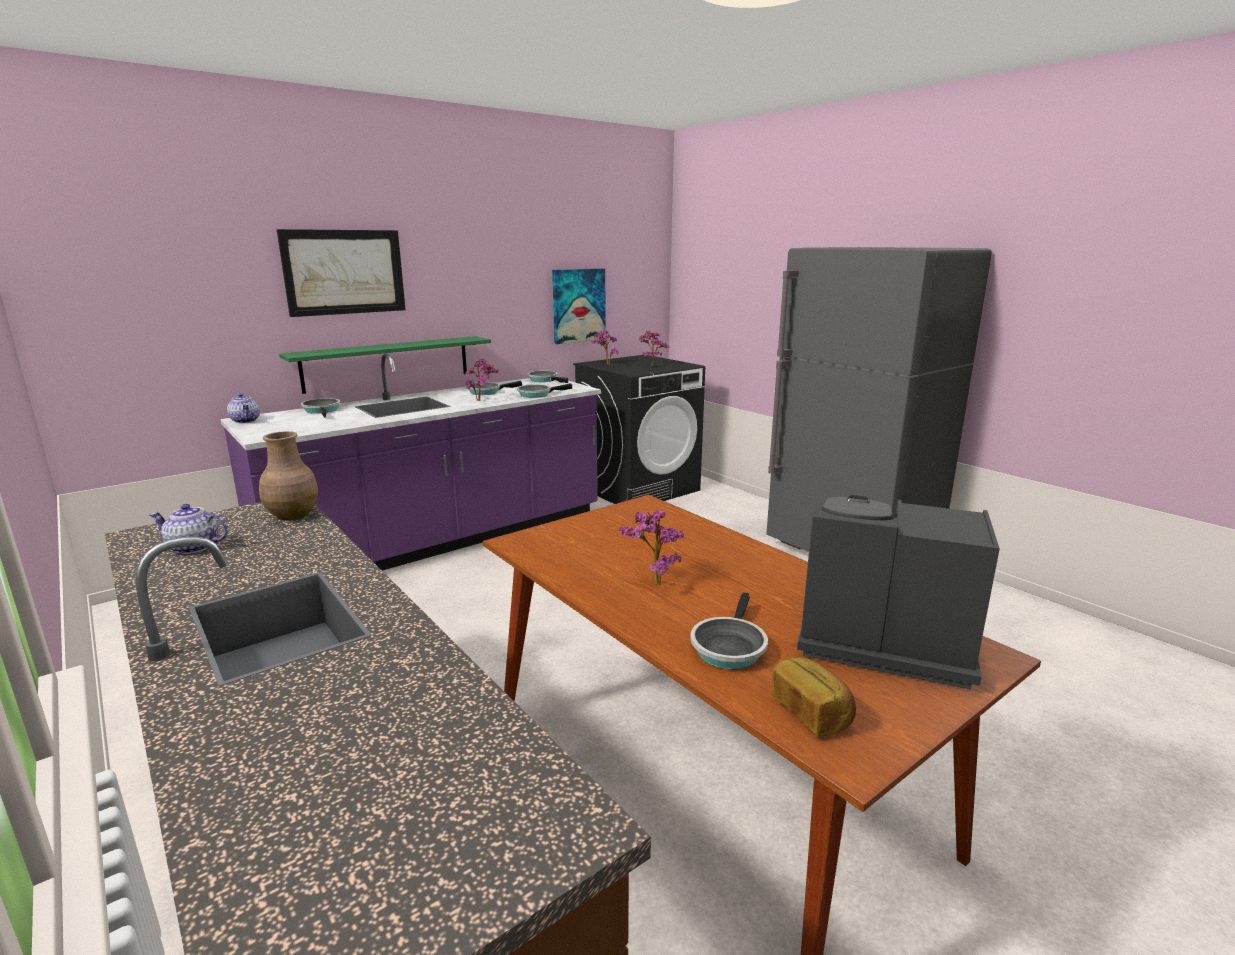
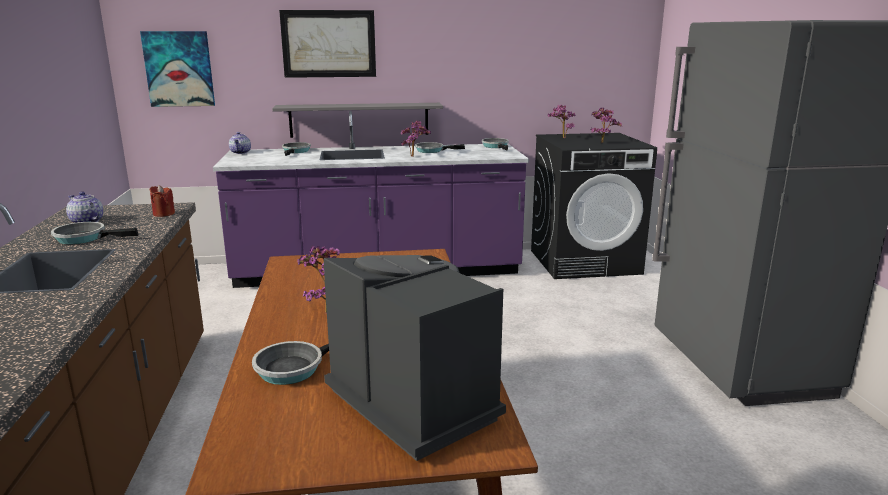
camera: 30 degrees right, 0 degrees up
brown vase [259,431,318,520] -> red candle [150,185,175,217]
green shelf [279,336,491,394] -> grey shelf [272,103,443,138]
frying pan [517,383,572,398] -> frying pan moved to [51,222,139,244]
picture [552,268,606,344] -> picture moved to [140,31,215,107]
bread [772,657,856,736] -> none

